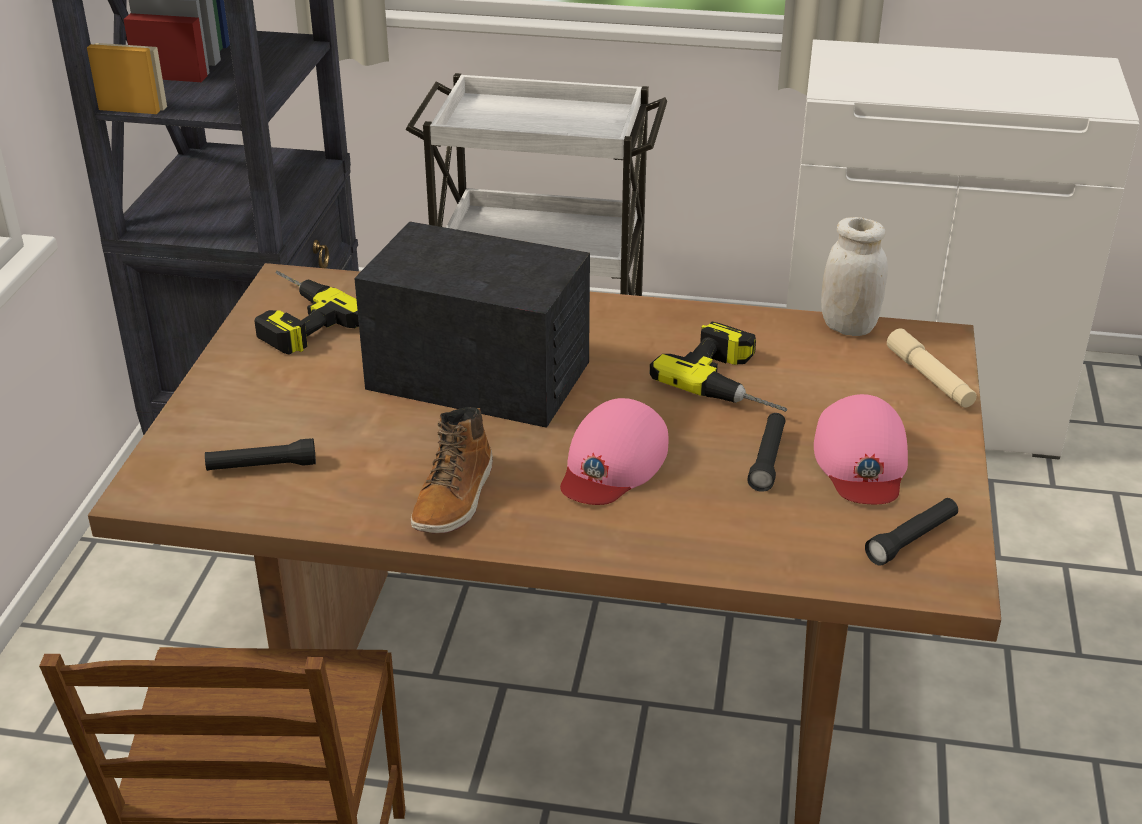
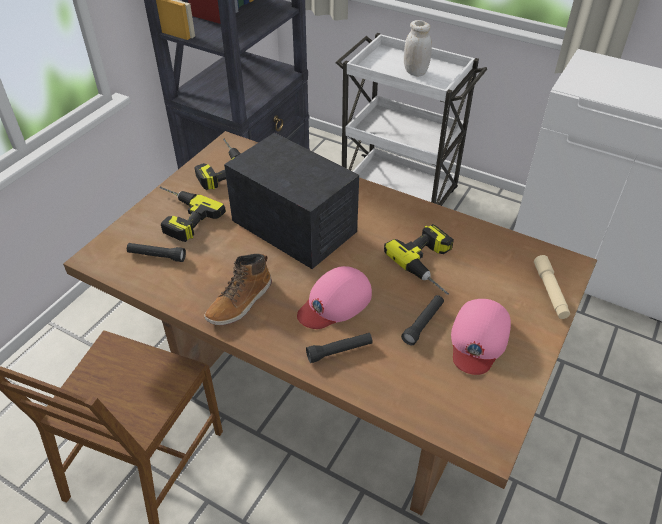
camera: 20 degrees right, 10 degrees up
white jar [821,217,888,336] -> white jar moved to [404,20,432,77]
black flashlight [865,498,958,566] -> black flashlight moved to [306,333,373,363]
none -> power drill [160,187,226,242]

